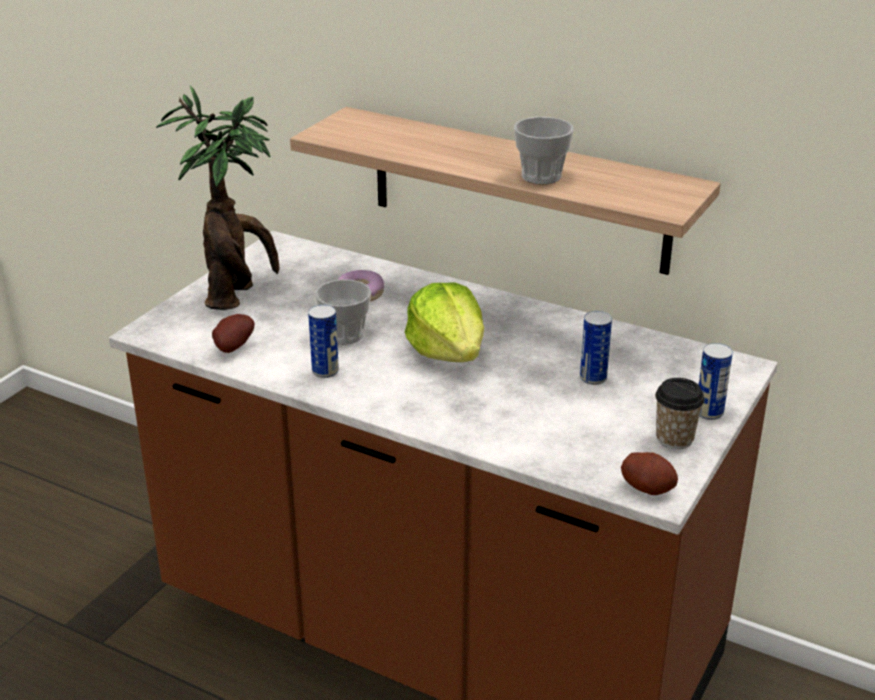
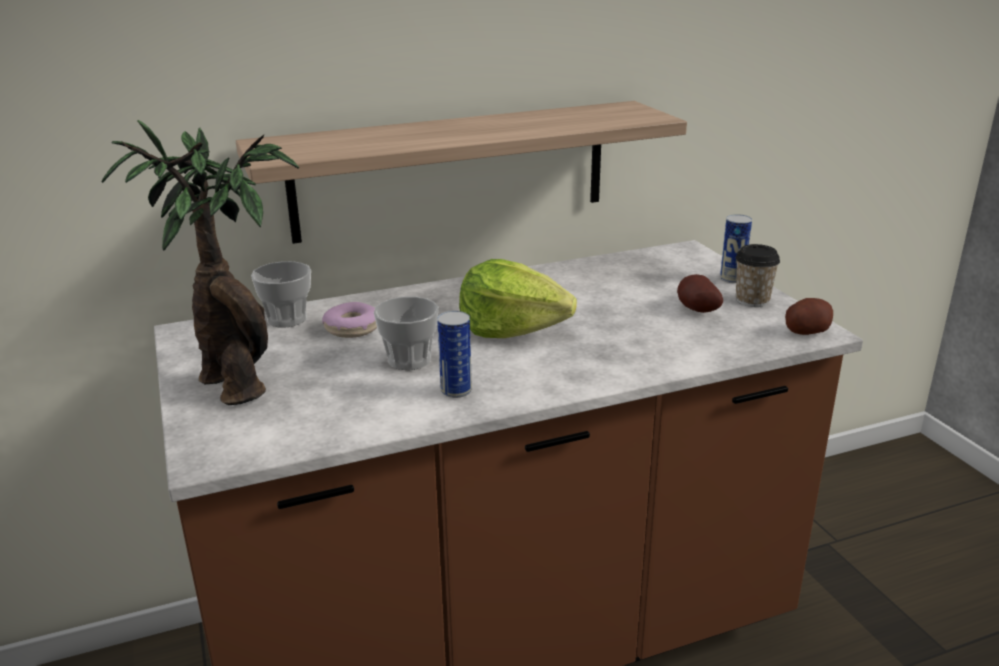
camera: 50 degrees left, 5 degrees down
potato [212,314,255,353] -> potato moved to [677,274,723,313]
cup [514,117,573,184] -> cup moved to [251,261,311,328]
can [580,311,612,385] -> none

